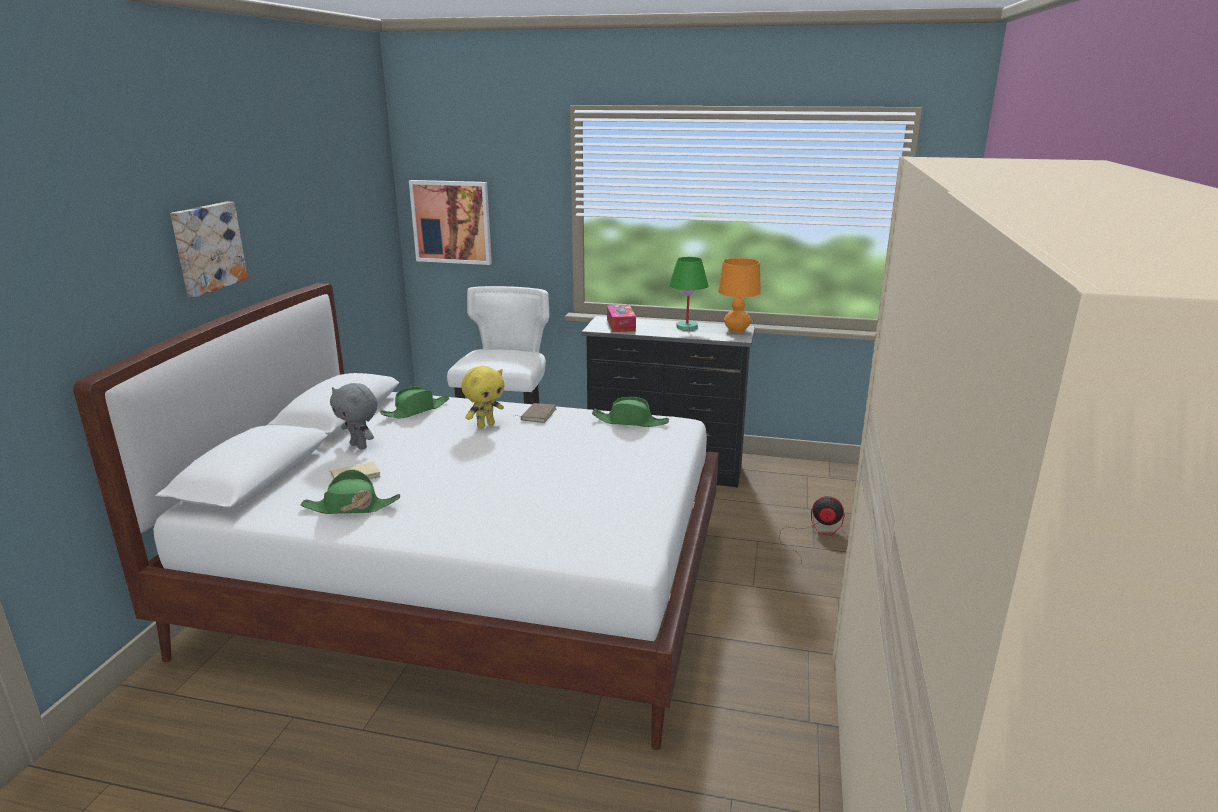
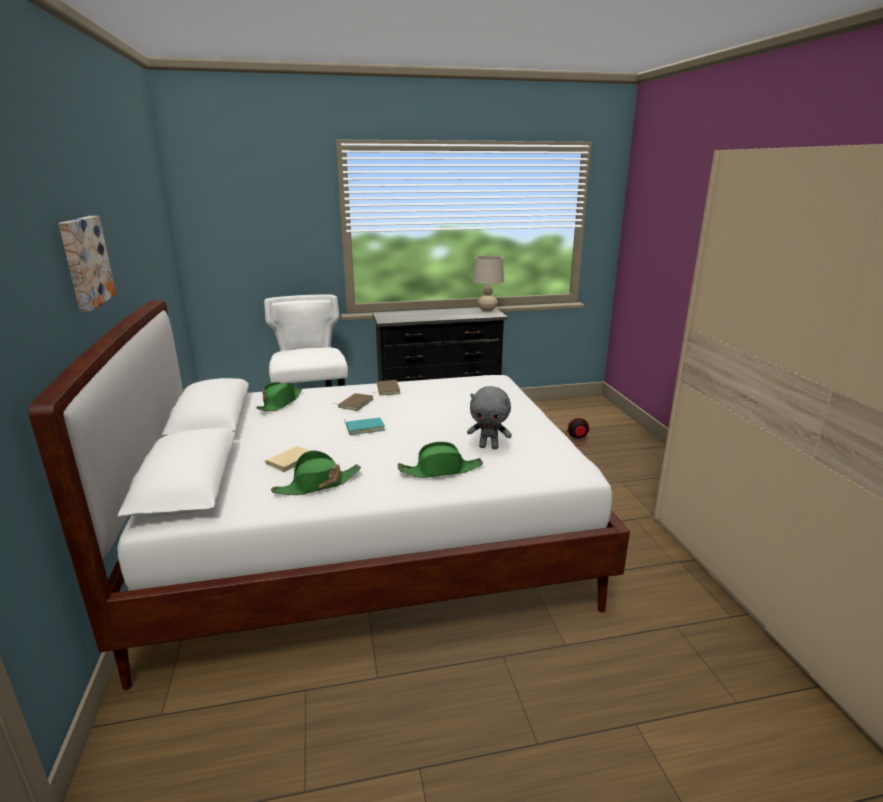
camera: 25 degrees left, 0 degrees up
grey plush toy [330,383,378,449] -> grey plush toy moved to [467,386,512,449]
picture [409,180,492,265] -> none
yellow plush toy [461,366,505,429] -> brown book [335,393,374,411]
green hat [592,397,669,427] -> green hat moved to [397,442,483,478]
tissue box [607,305,636,332] -> none
green table lamp [669,257,708,330] -> none
orange table lamp [718,258,761,333] -> beige table lamp [473,256,504,312]
none -> turquoise book [344,418,385,435]

